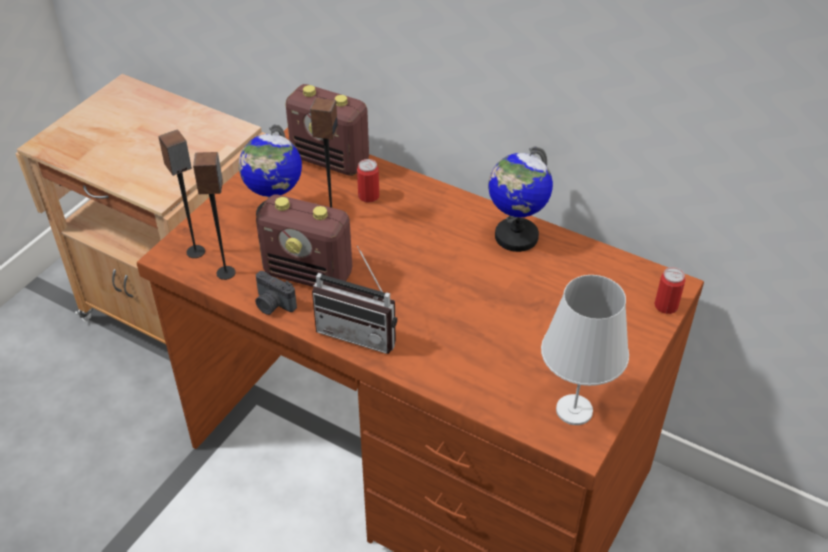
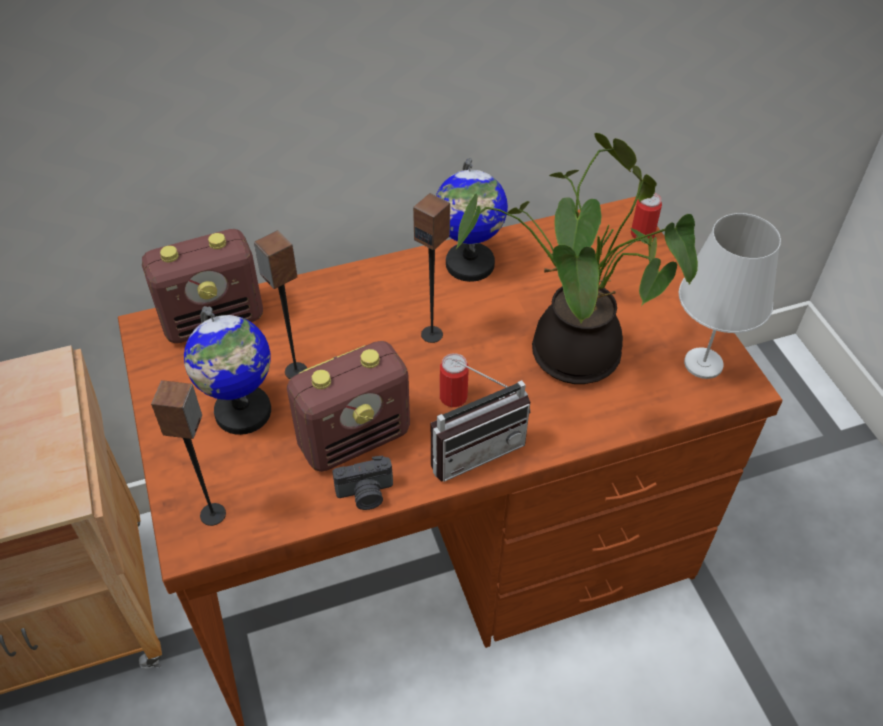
camera: 50 degrees left, 5 degrees up
speaker [193,152,236,280] -> speaker moved to [413,193,450,343]
can [357,159,379,203] -> can moved to [440,353,469,407]
none -> potted plant [455,133,698,384]

